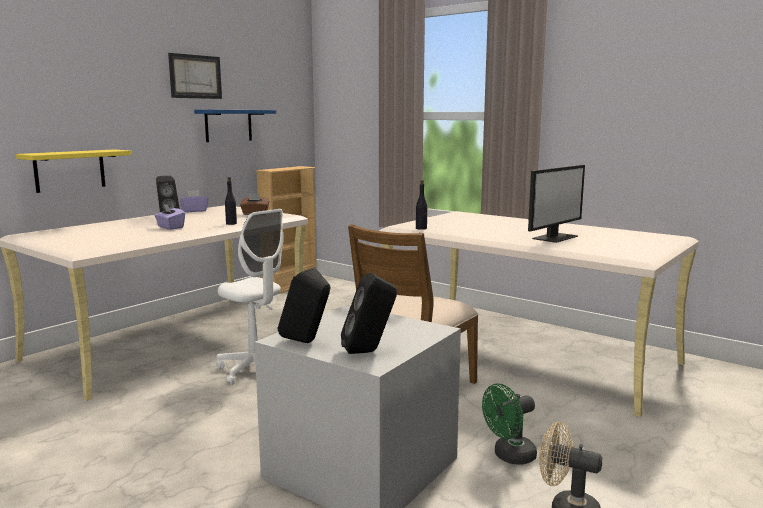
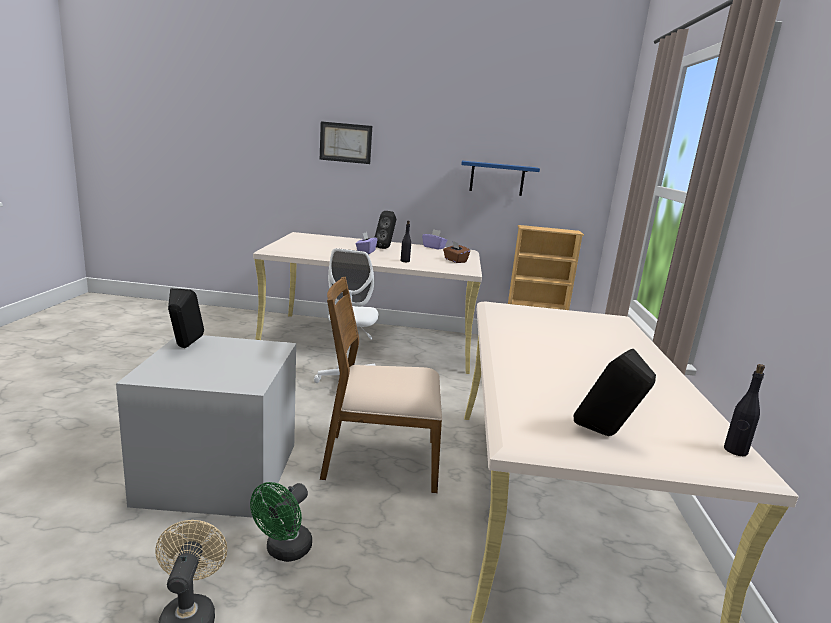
camera: 55 degrees right, 5 degrees up
yellow shelf [16,149,132,193] -> none
picture [168,53,222,99] -> picture moved to [320,121,372,164]
black speaker [341,273,397,354] -> black speaker moved to [574,349,656,436]
black bottle [416,180,427,230] -> black bottle moved to [724,364,765,456]
green fan [482,383,537,465] -> green fan turned 90 degrees counterclockwise [250,482,312,562]
monitor [528,165,585,243] -> none

